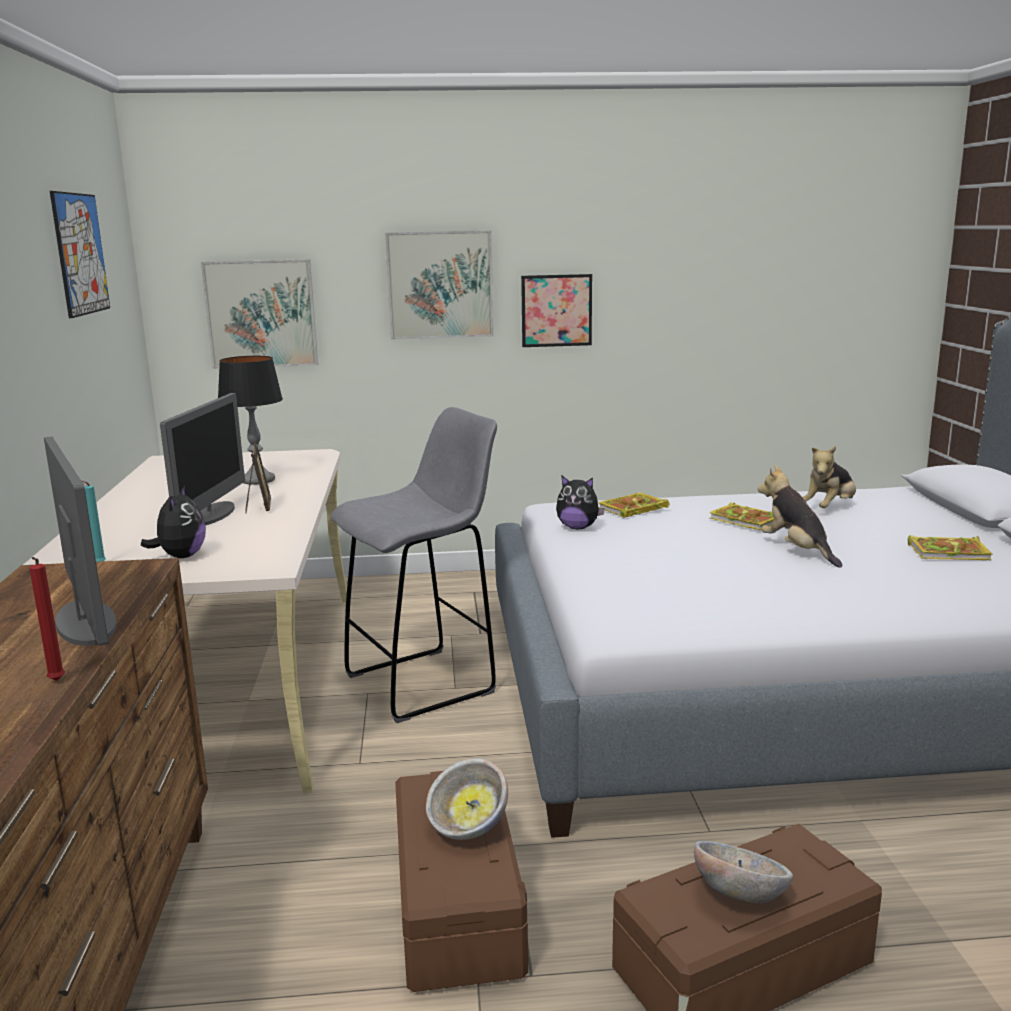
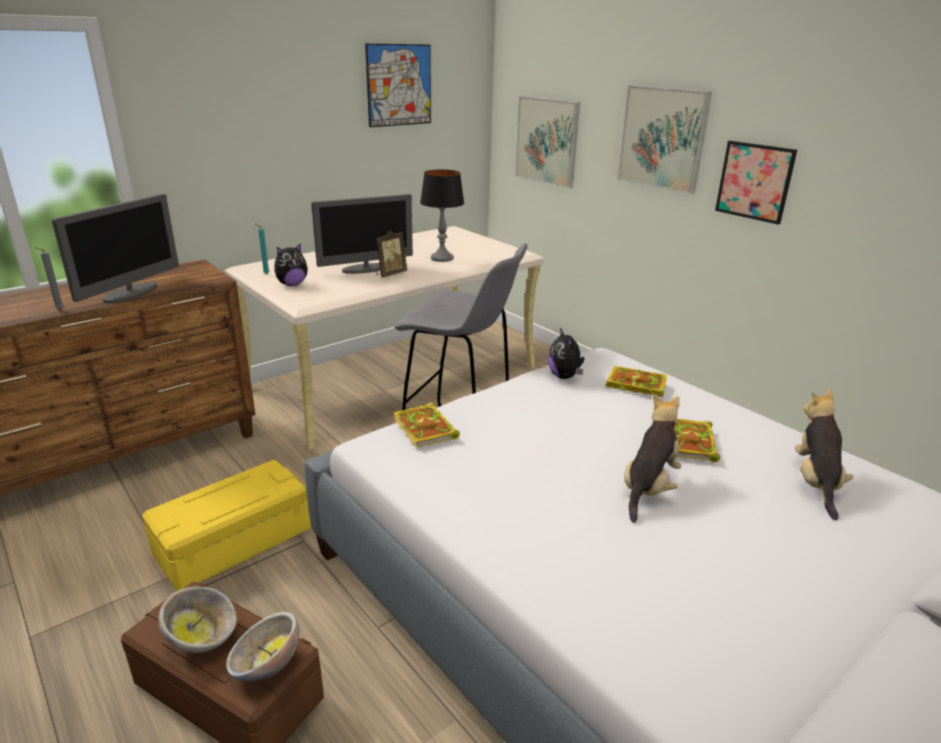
camera: 55 degrees right, 10 degrees up
red candle [29,557,65,681] -> grey candle [35,247,64,310]
brown storage box [395,771,528,992] -> yellow storage box [142,460,311,591]
bowl [426,758,508,840] -> bowl moved to [226,612,299,682]
plush toy [803,446,856,508] -> plush toy turned 90 degrees clockwise [795,389,854,520]
book [908,535,993,560] -> book moved to [394,403,460,447]

